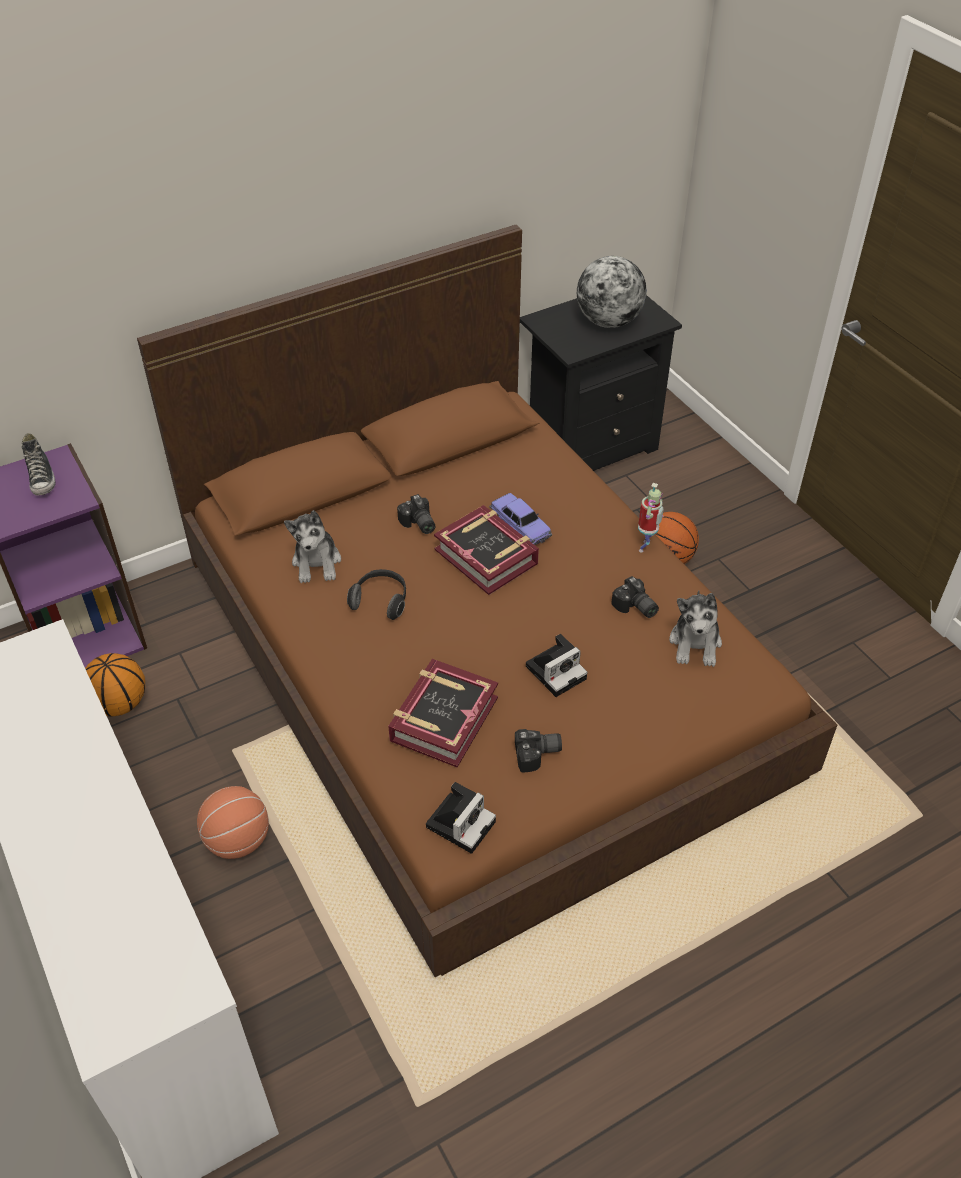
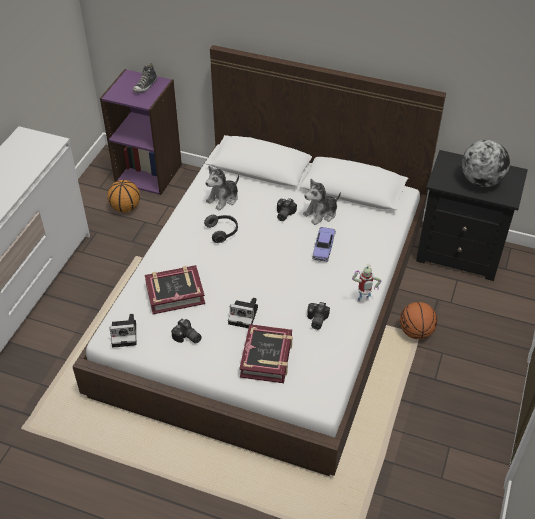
camera: 50 degrees right, 0 degrees up
brown bed [137,225,837,977] -> white bed [72,45,446,476]
basketball [197,786,269,859] -> none
book [434,505,539,595] -> book moved to [239,324,292,383]
plush toy [669,590,722,667] -> plush toy moved to [303,179,341,225]

